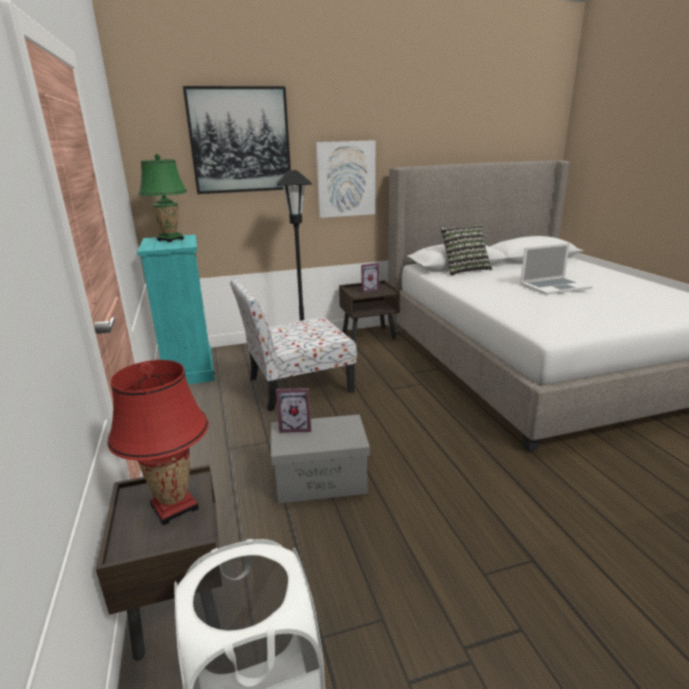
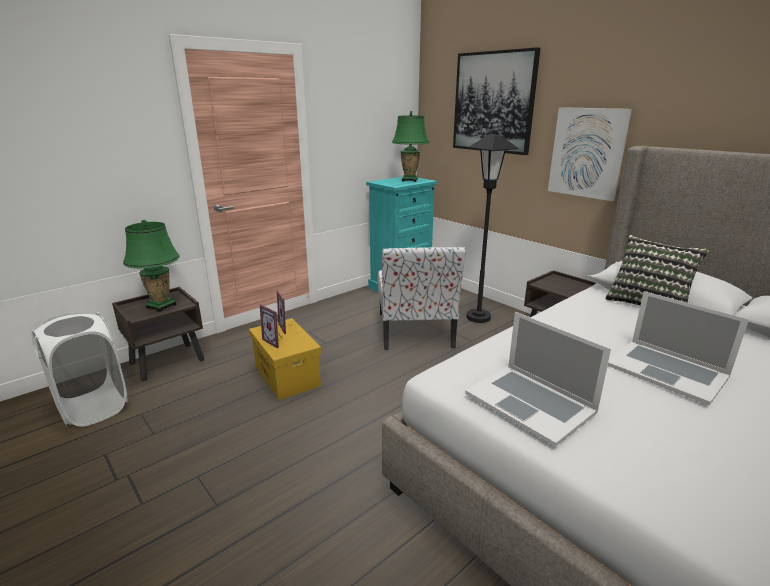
camera: 65 degrees right, 0 degrees up
red table lamp [107,360,209,525] -> green table lamp [123,220,180,312]
chair [230,278,357,411] -> chair turned 135 degrees counterclockwise [378,247,466,350]
grey storage box [271,414,370,503] -> yellow storage box [249,318,321,400]
picture frame [361,263,379,293] -> picture frame moved to [260,304,283,348]
none -> laptop [465,312,611,447]

